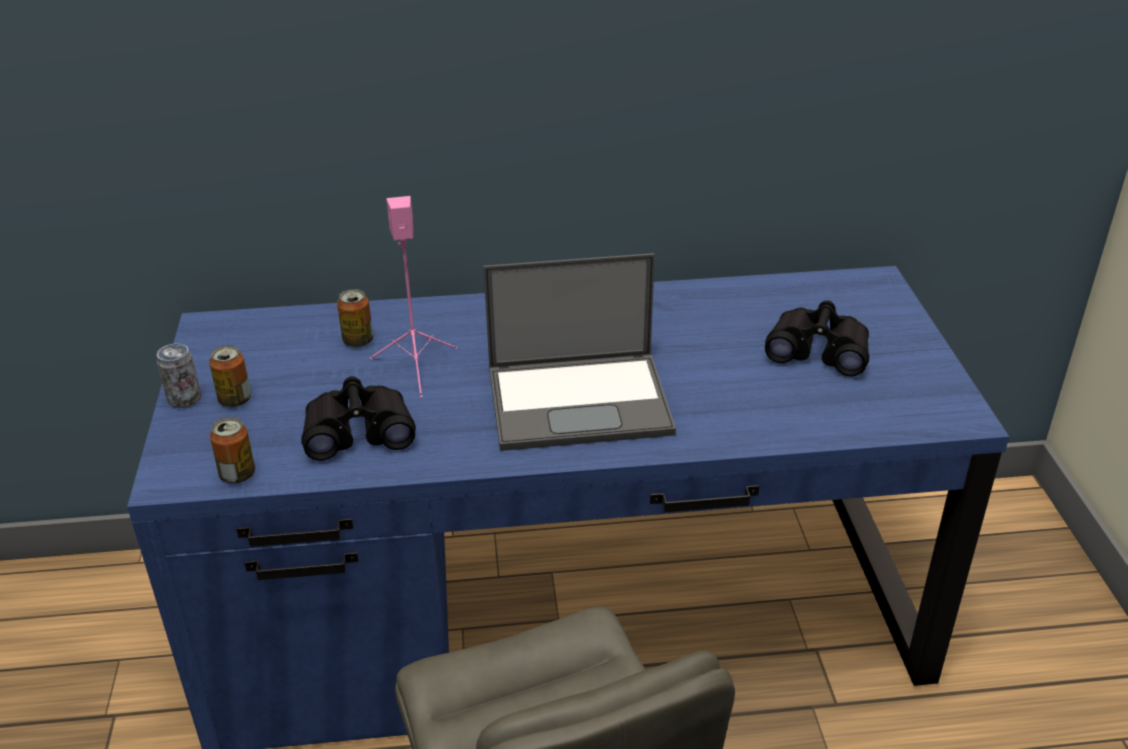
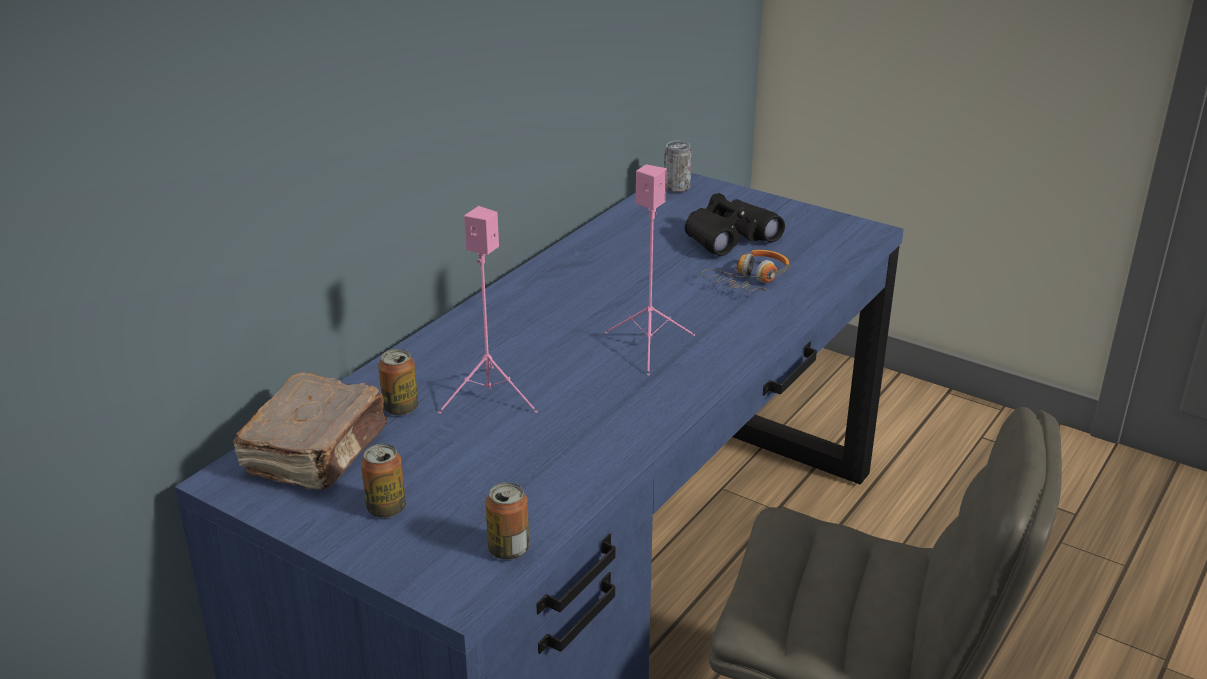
camera: 50 degrees left, 5 degrees down
can [157,343,201,408] -> can moved to [664,141,692,193]
black binoculars [301,376,416,461] -> none
laptop [483,253,676,451] -> pink speaker [605,164,695,376]
none -> brown book [233,372,387,490]
none -> headphones [701,250,790,292]

